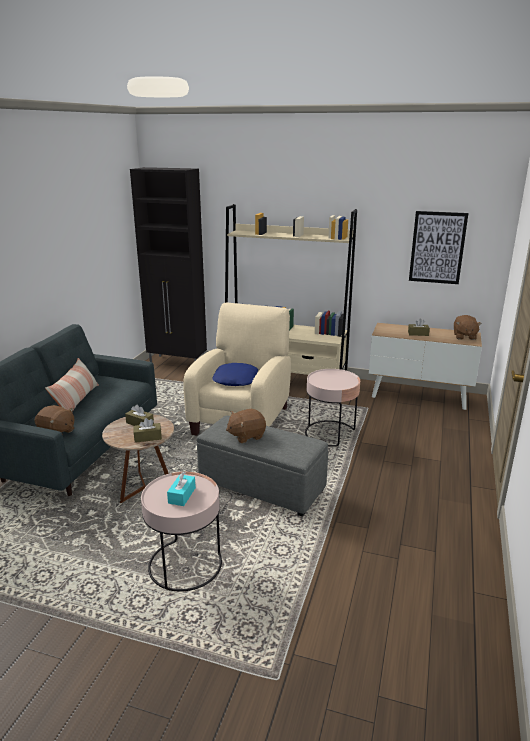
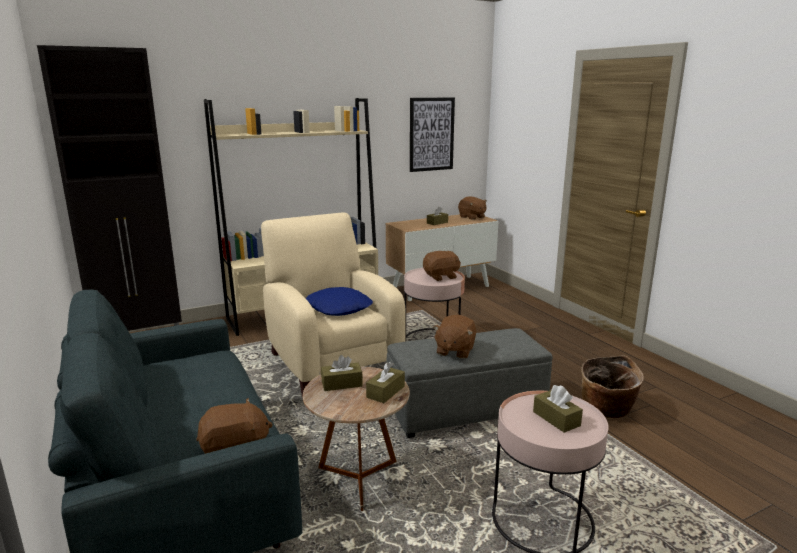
camera: 45 degrees left, 5 degrees down
pillow [45,358,99,412] -> none
turquoise tissue box [167,471,196,506] -> brown tissue box [533,385,583,433]
none -> brown plush toy [423,250,461,281]
none -> basket [581,356,644,418]

